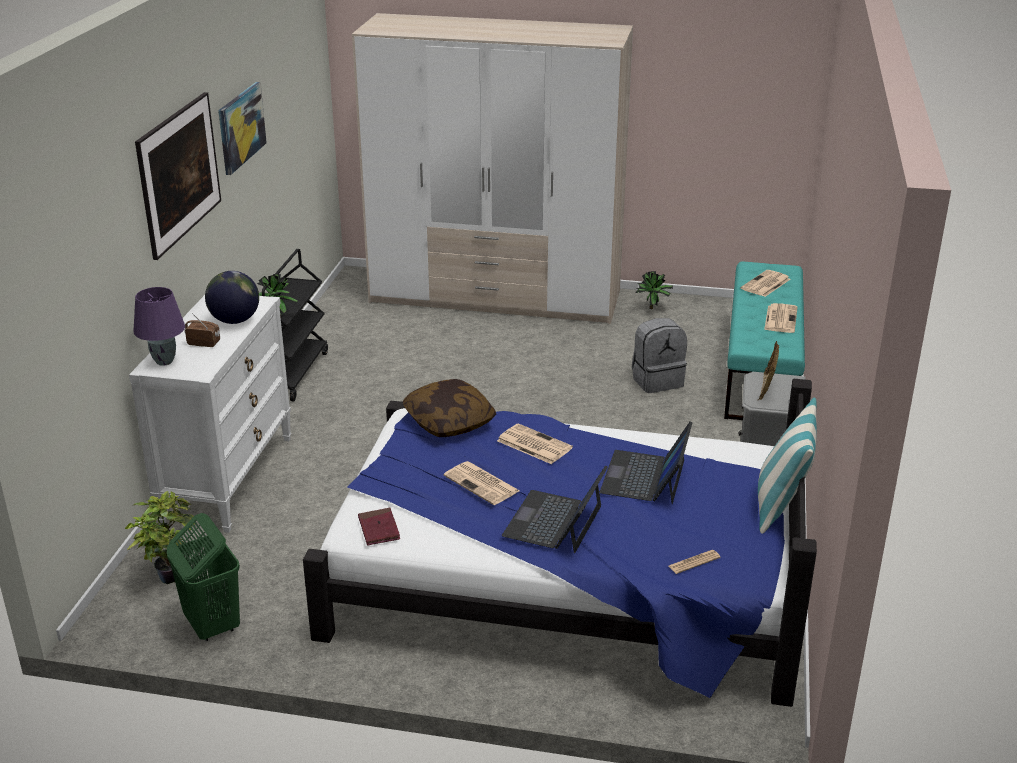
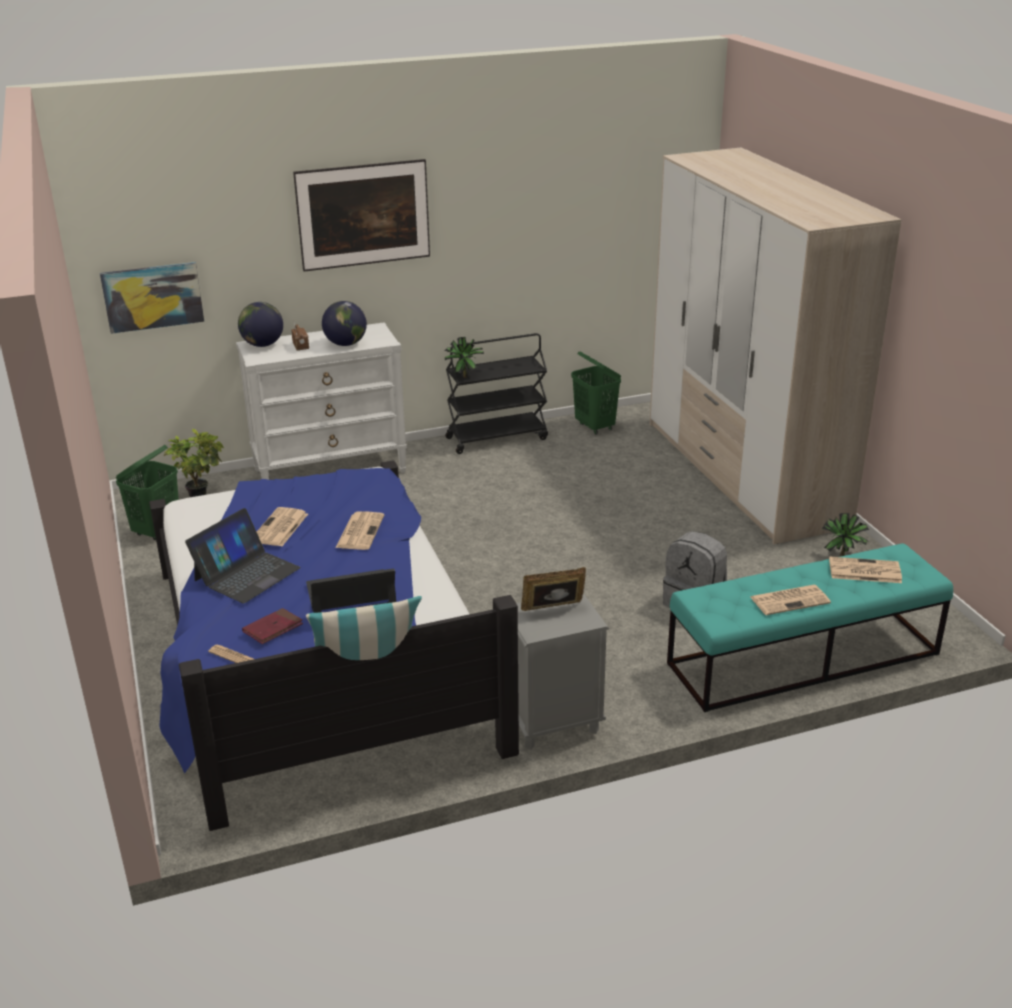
camera: 60 degrees right, 0 degrees up
purple table lamp [133,287,185,366] -> globe [238,302,283,347]
picture [218,82,267,175] -> picture moved to [100,262,204,334]
red book [358,508,400,545] -> red book moved to [242,608,303,644]
pillow [403,379,496,437] -> none
laptop [502,465,608,553] -> laptop turned 135 degrees clockwise [185,508,301,604]
none -> green laundry basket [571,352,621,435]

